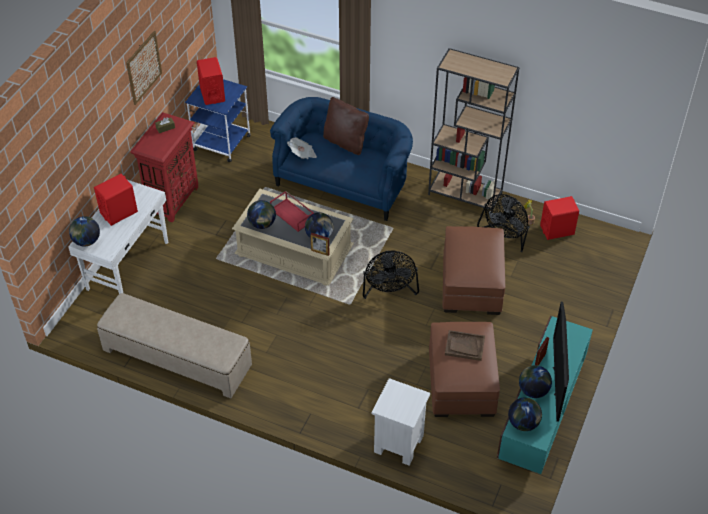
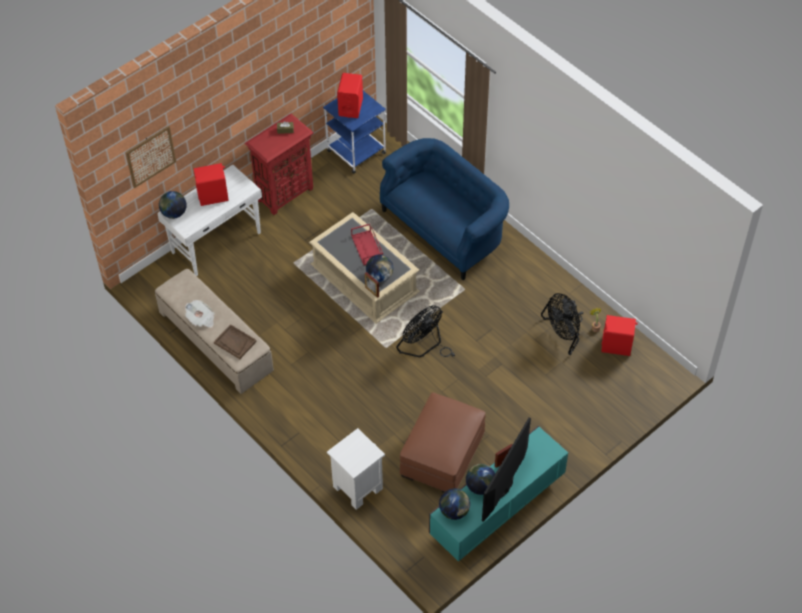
camera: 25 degrees right, 5 degrees up
picture [126,31,162,105] -> picture moved to [125,126,176,188]
globe [247,200,276,229] -> none
newspaper [287,138,317,159] -> newspaper moved to [185,300,215,328]
brown pillow [323,97,369,155] -> none
black fan [363,250,419,299] -> black fan turned 120 degrees clockwise [396,305,455,357]
bookcase [428,48,520,212] -> none
brown ottoman [443,226,505,315] -> none
brown tray [445,330,485,361] -> brown tray moved to [214,324,257,359]

